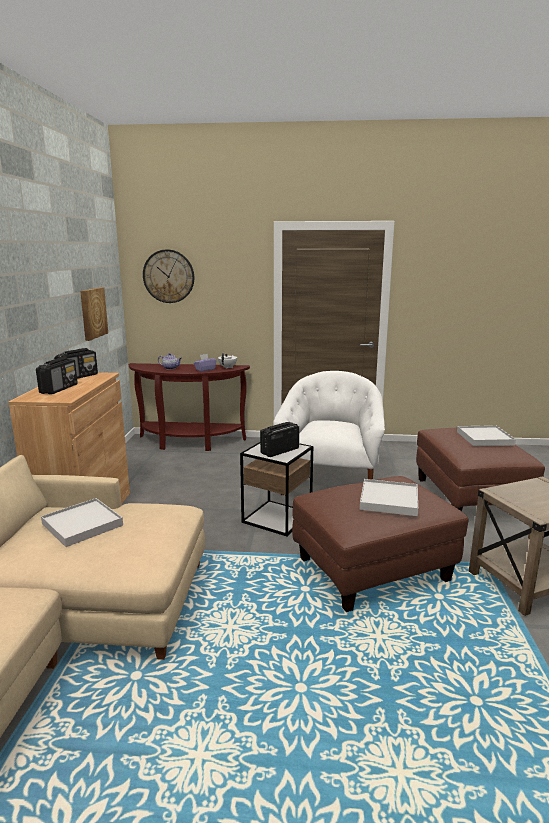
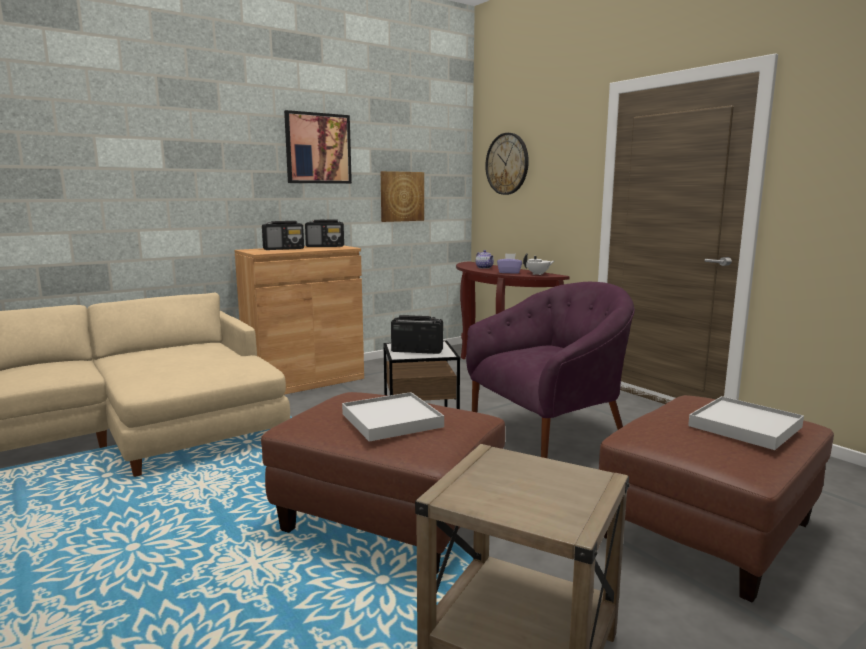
camera: 50 degrees right, 5 degrees down
white tray [41,498,123,547] -> none
white armchair [273,371,385,495] -> purple armchair [466,282,635,458]
none -> picture [284,110,352,184]

